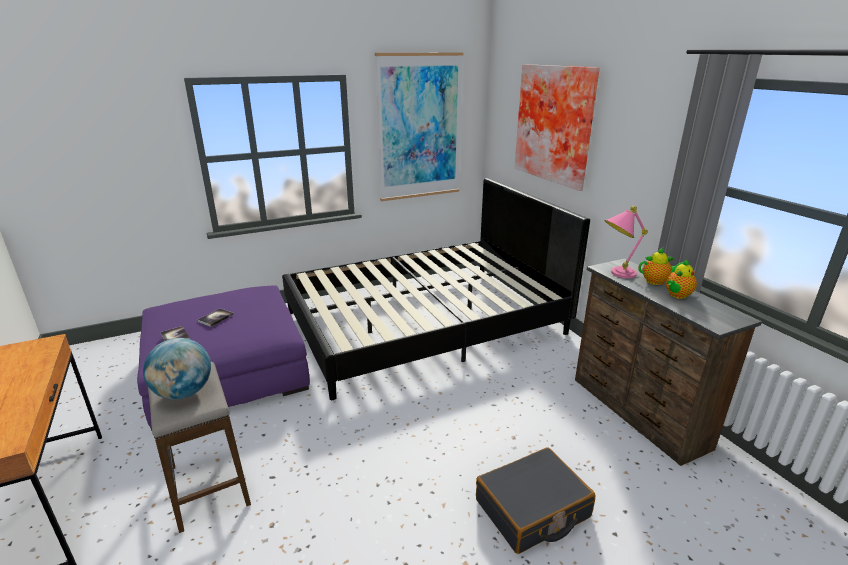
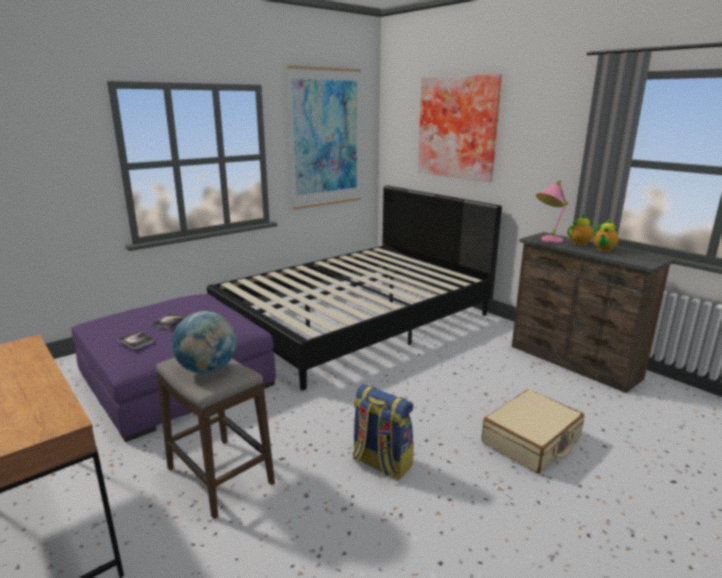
camera: 15 degrees left, 5 degrees down
black suitcase [476,447,595,554] -> beige suitcase [482,389,584,473]
none -> backpack [353,384,414,481]

